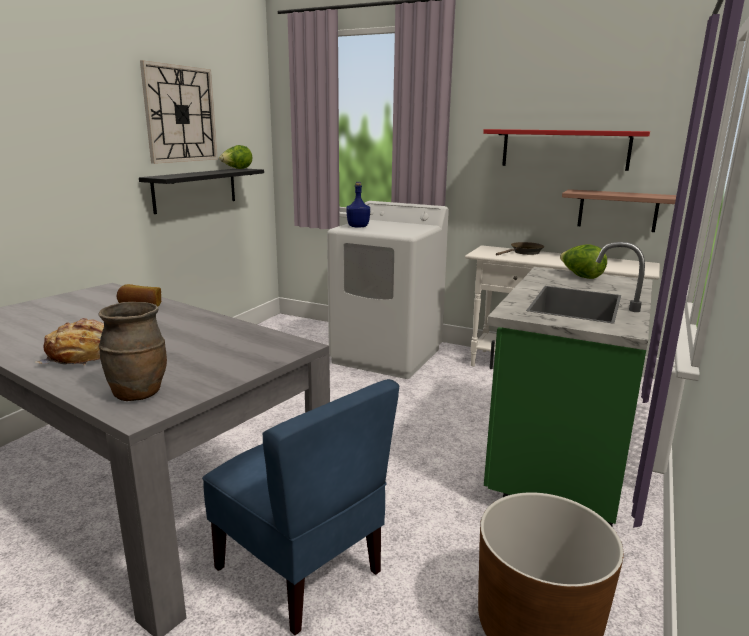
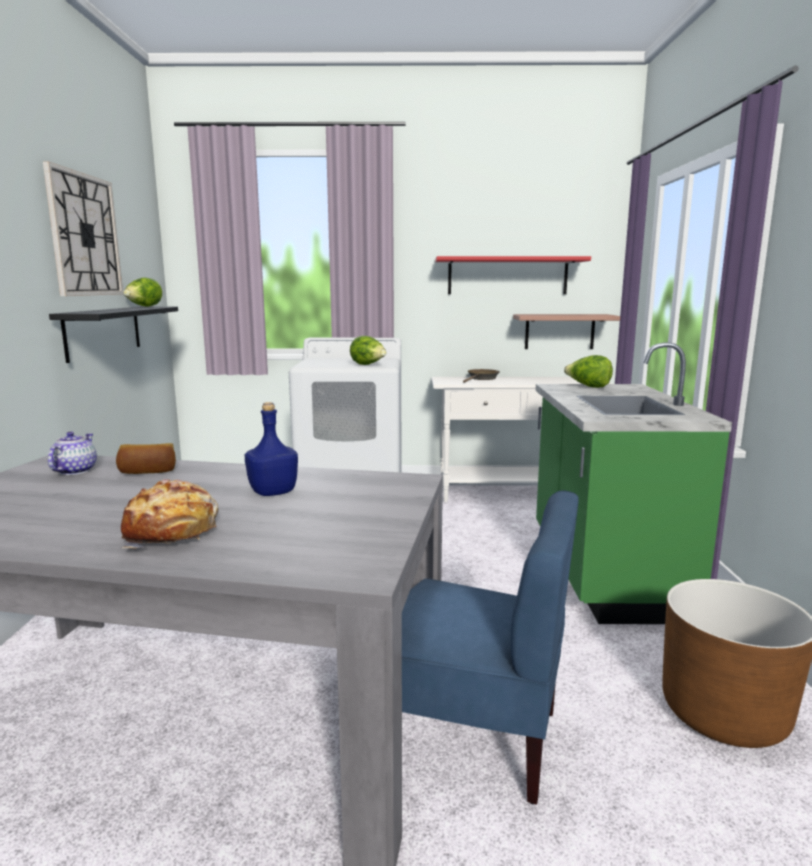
camera: 25 degrees left, 5 degrees down
brown vase [98,302,167,401] -> none
blue bottle [346,182,370,227] -> blue bottle moved to [245,402,298,496]
none -> teapot [48,431,97,475]
none -> lettuce [350,336,387,365]

